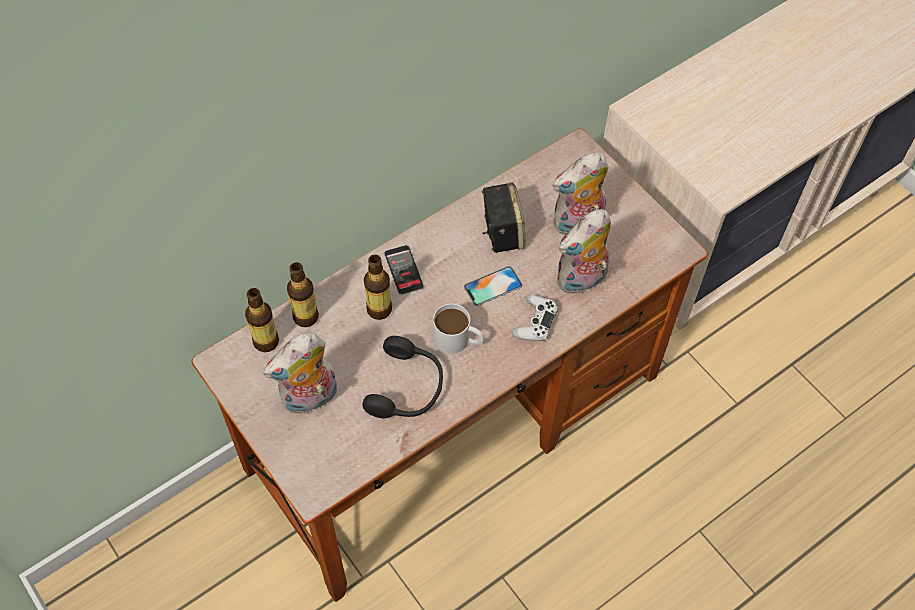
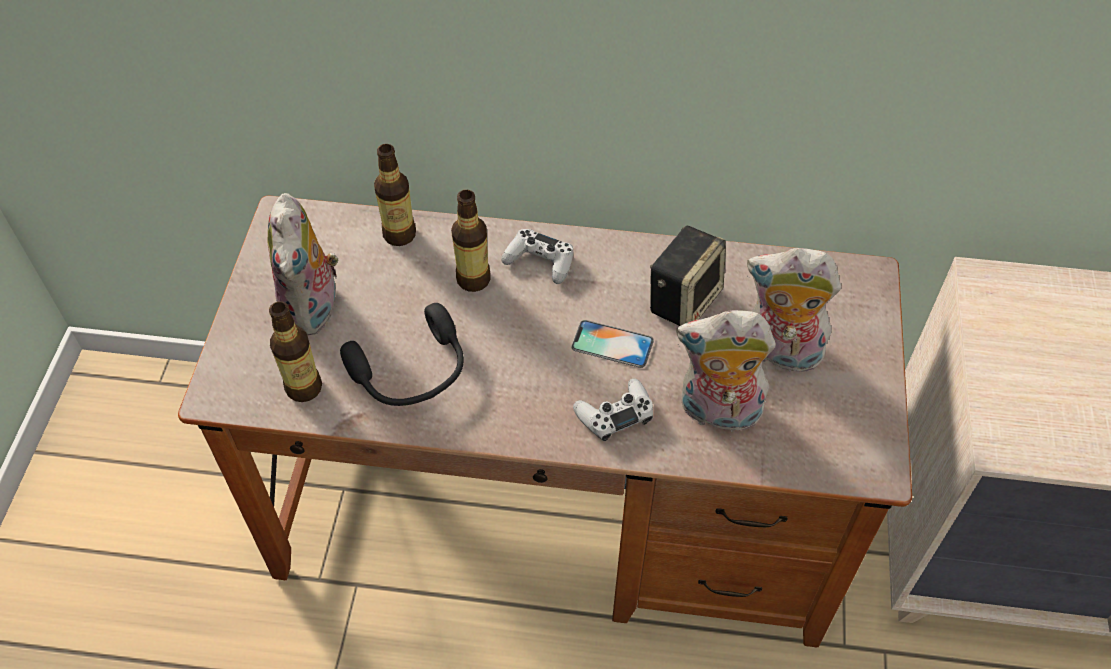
camera: 45 degrees right, 5 degrees down
bottle [245,288,279,352] -> bottle moved to [269,301,322,402]
plush toy [263,333,337,414] -> plush toy turned 105 degrees counterclockwise [268,193,338,336]
phone [384,245,424,295] -> white game controller [501,229,573,284]
white mug [433,304,484,354] -> none

